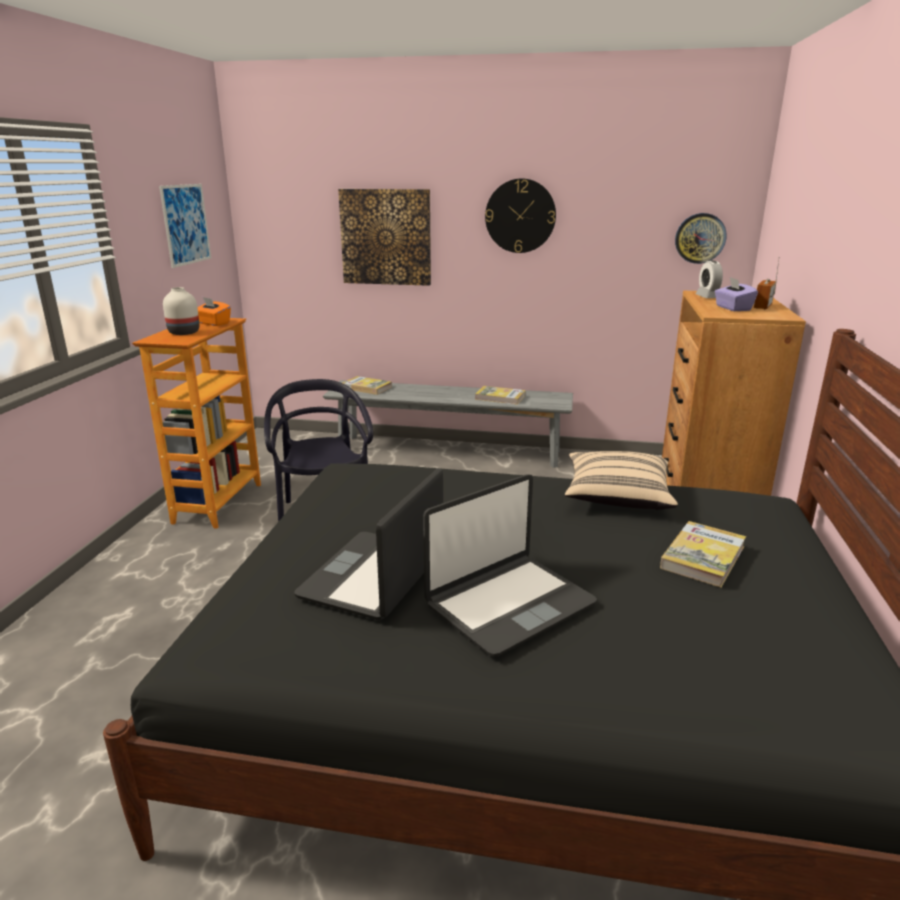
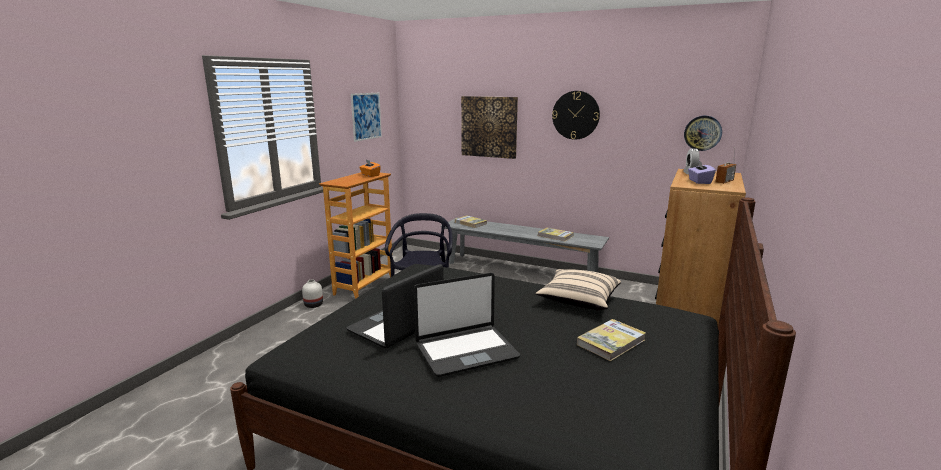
camera: 15 degrees right, 5 degrees down
white vase [163,287,200,335] -> white vase moved to [302,279,323,308]

